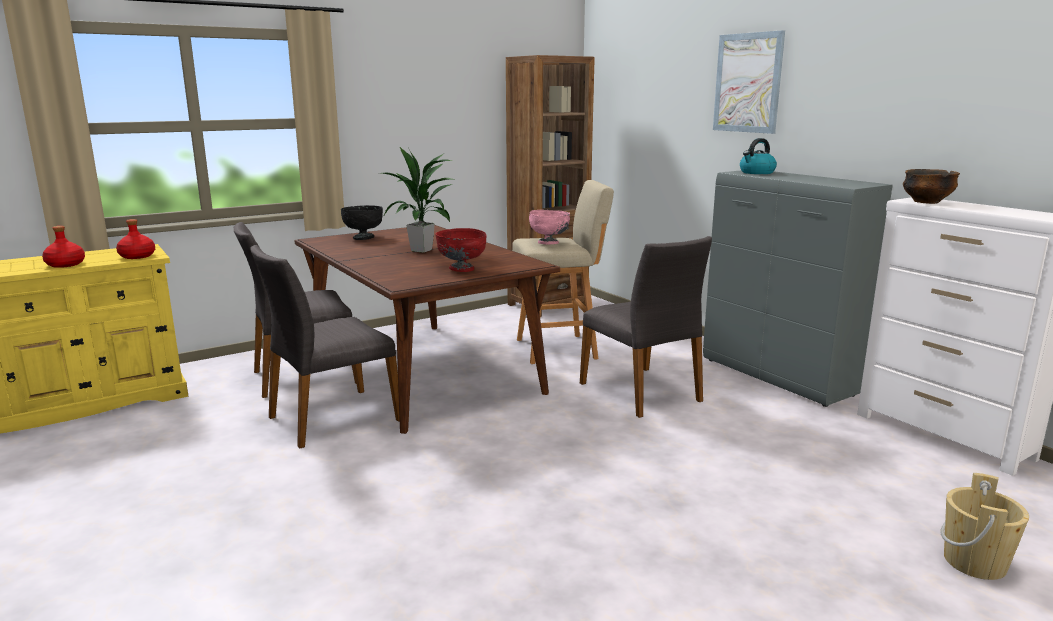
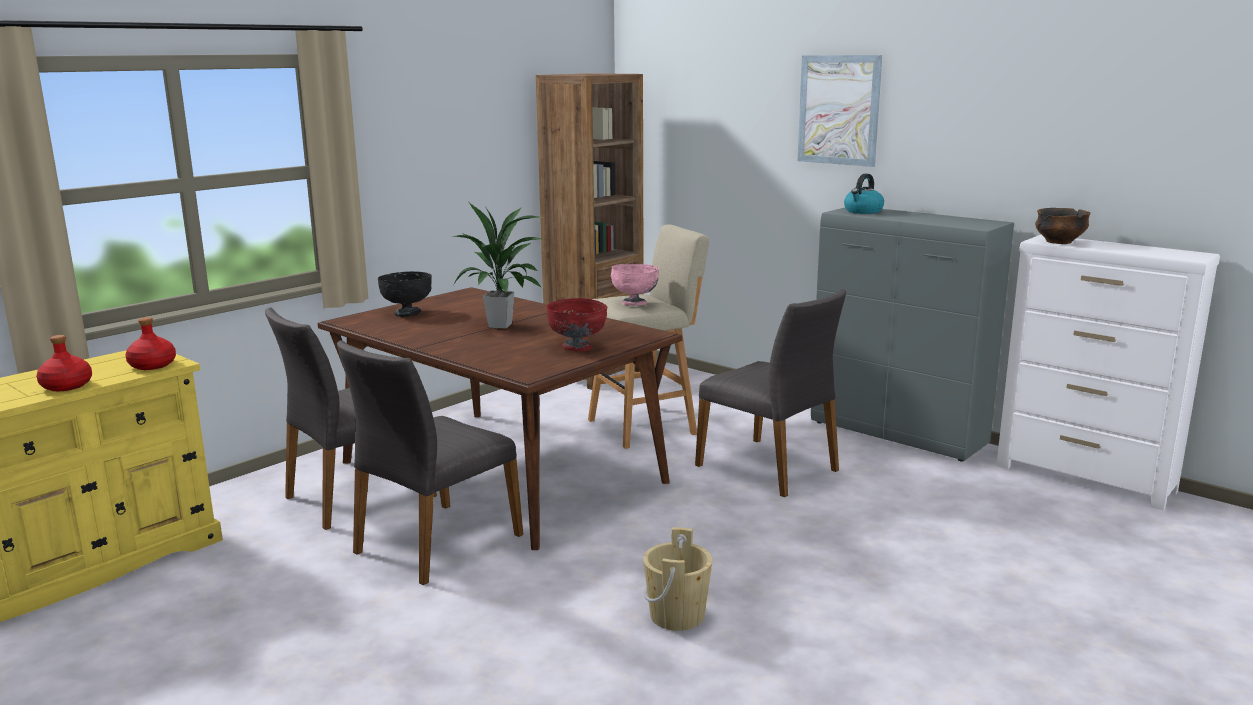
camera: 15 degrees left, 0 degrees up
beige bucket [940,473,1029,580] -> beige bucket moved to [643,527,713,631]

